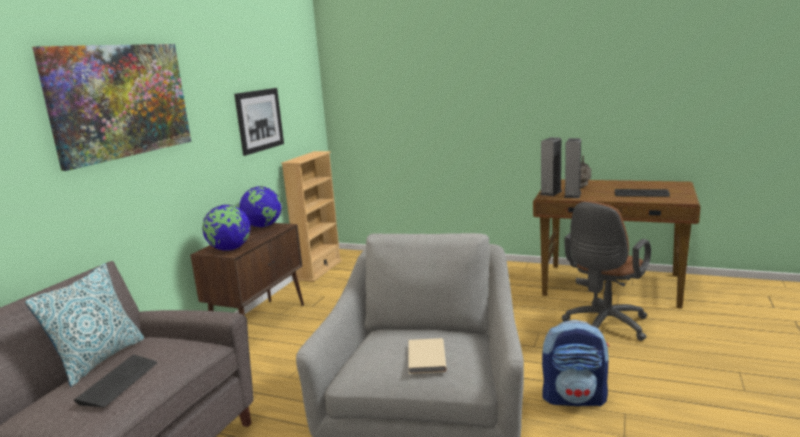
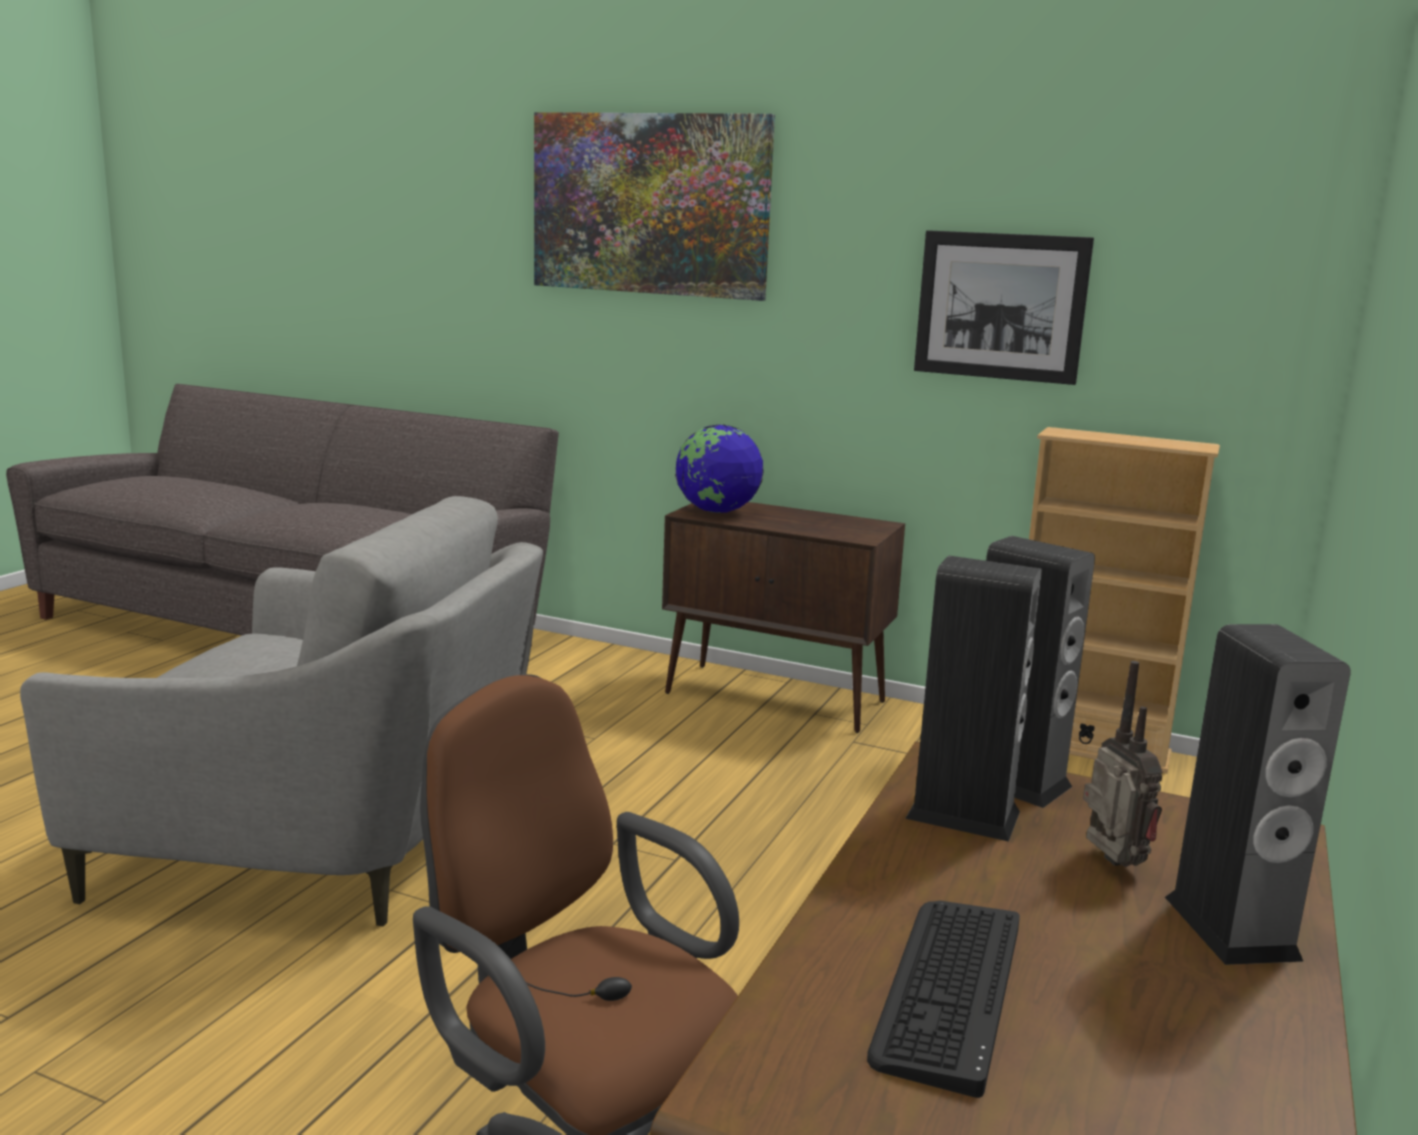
camera: 90 degrees right, 0 degrees up
pillow [25,263,144,387] -> none
keyboard [74,355,157,407] -> none
globe [240,186,282,227] -> none
beige book [408,338,447,374] -> none
backpack [542,320,609,407] -> none
none -> speaker [1165,624,1351,965]

